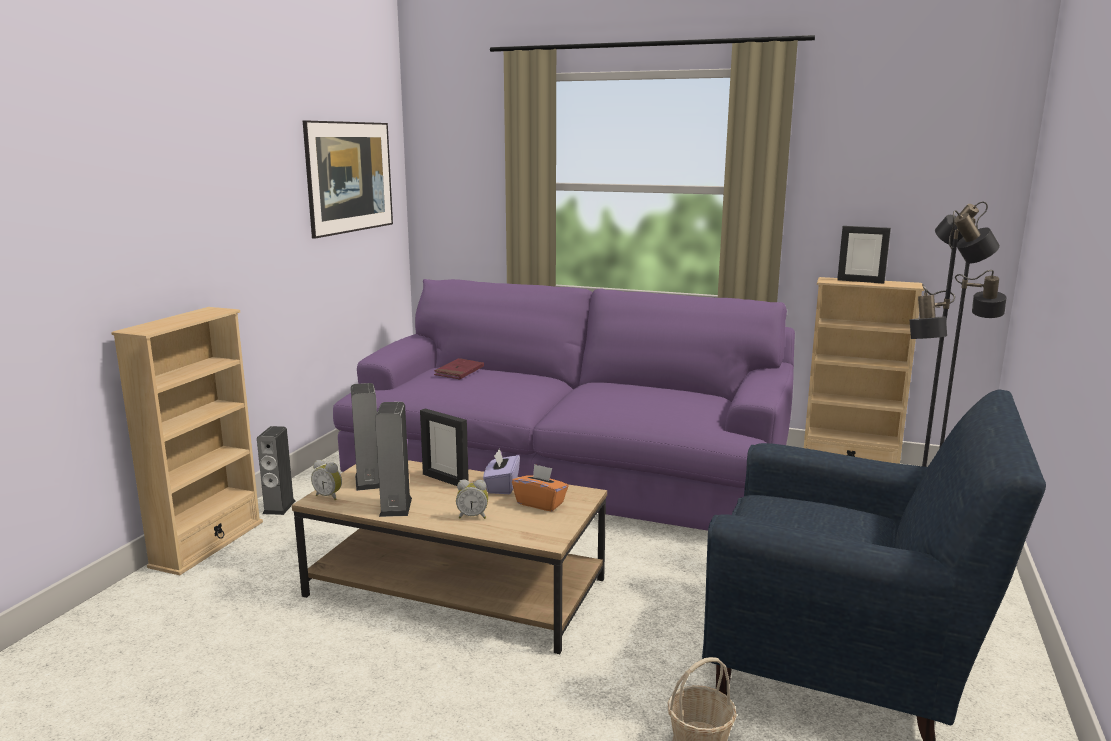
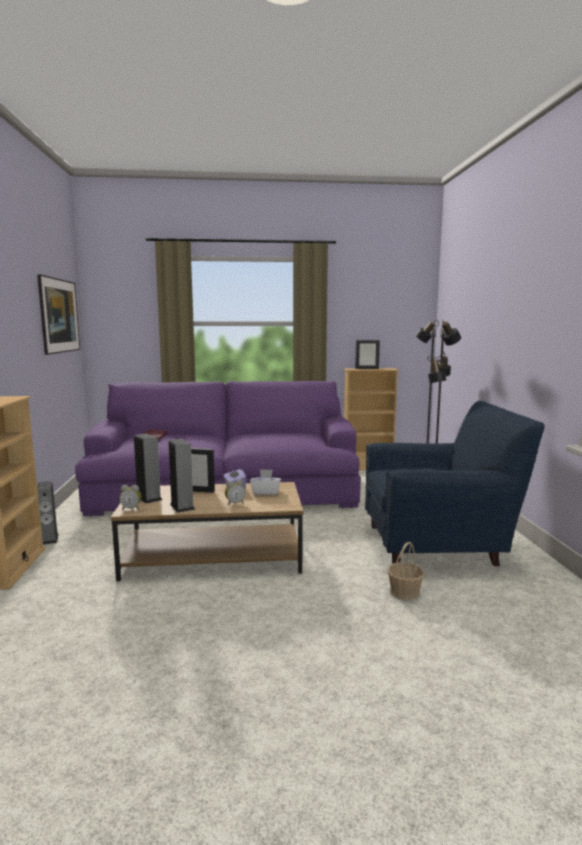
camera: 25 degrees left, 5 degrees down
orange tissue box [512,464,569,511] -> white tissue box [250,469,281,495]

